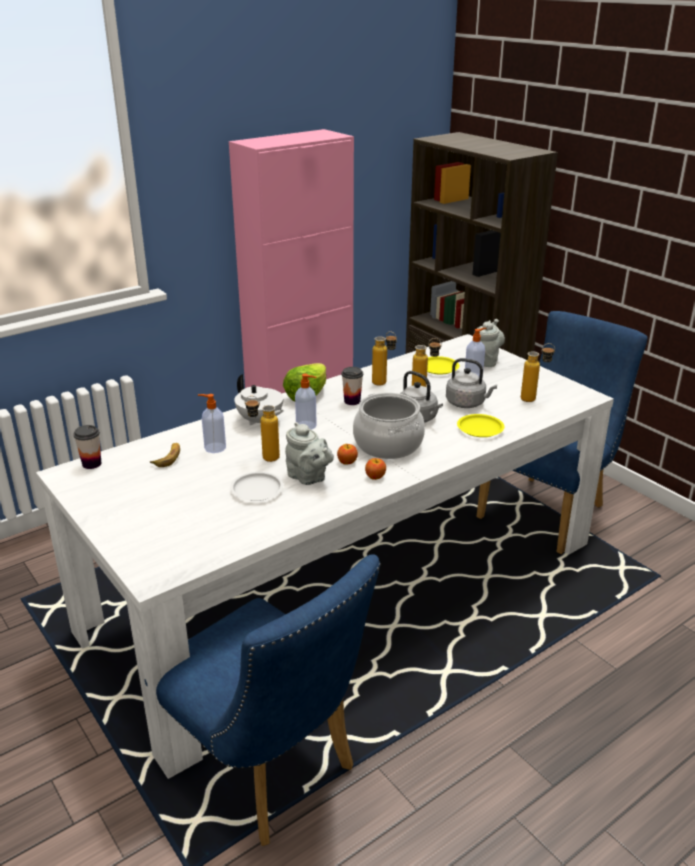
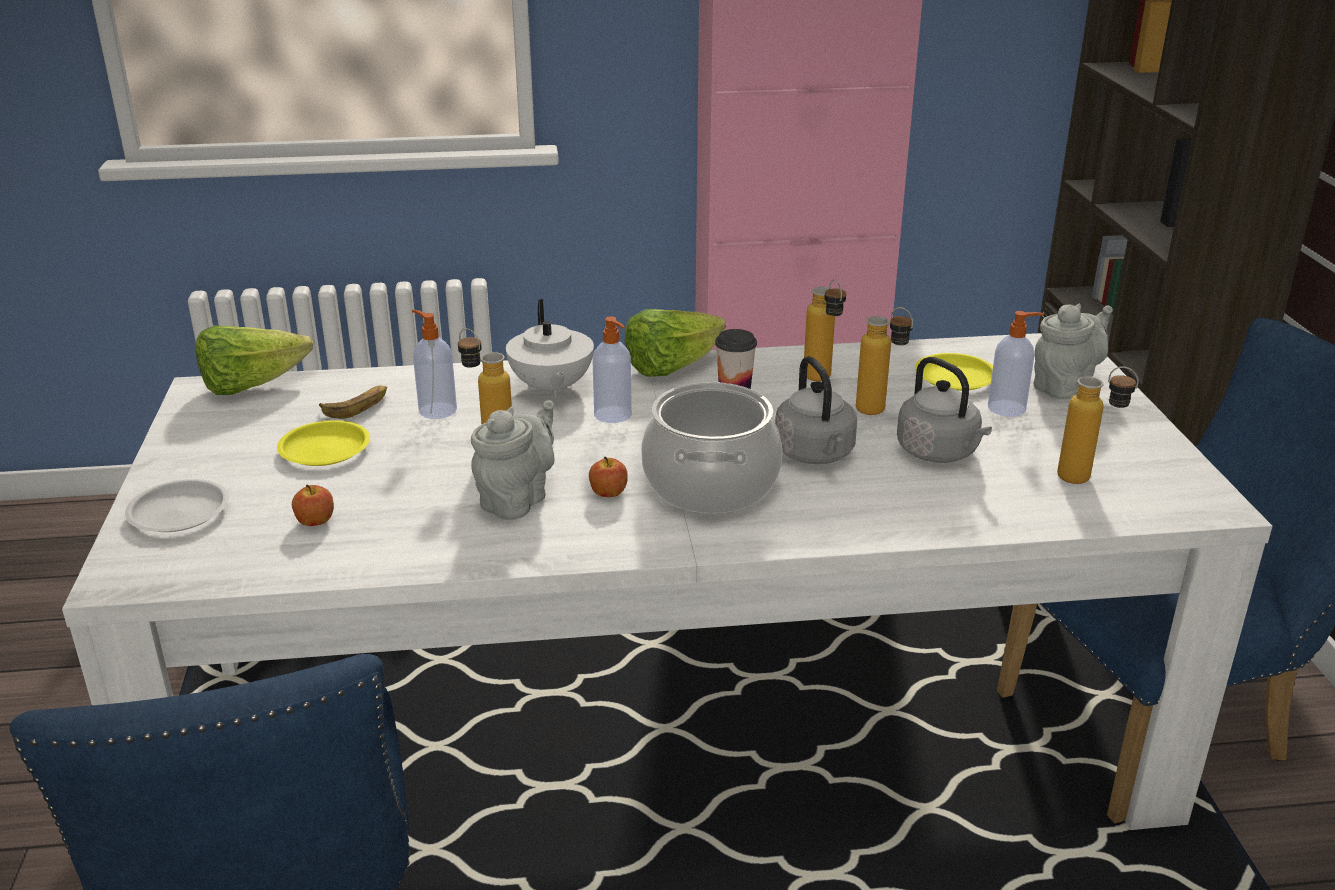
camera: 30 degrees right, 0 degrees up
cup [73,425,101,469] -> lettuce [196,326,313,395]
white plate [230,472,283,501] -> white plate moved to [125,479,229,532]
grey teapot [285,422,334,485] -> grey teapot turned 135 degrees counterclockwise [471,400,555,520]
apple [365,458,386,480] -> apple moved to [292,485,334,526]
yellow plate [457,414,504,437] -> yellow plate moved to [277,420,370,466]

